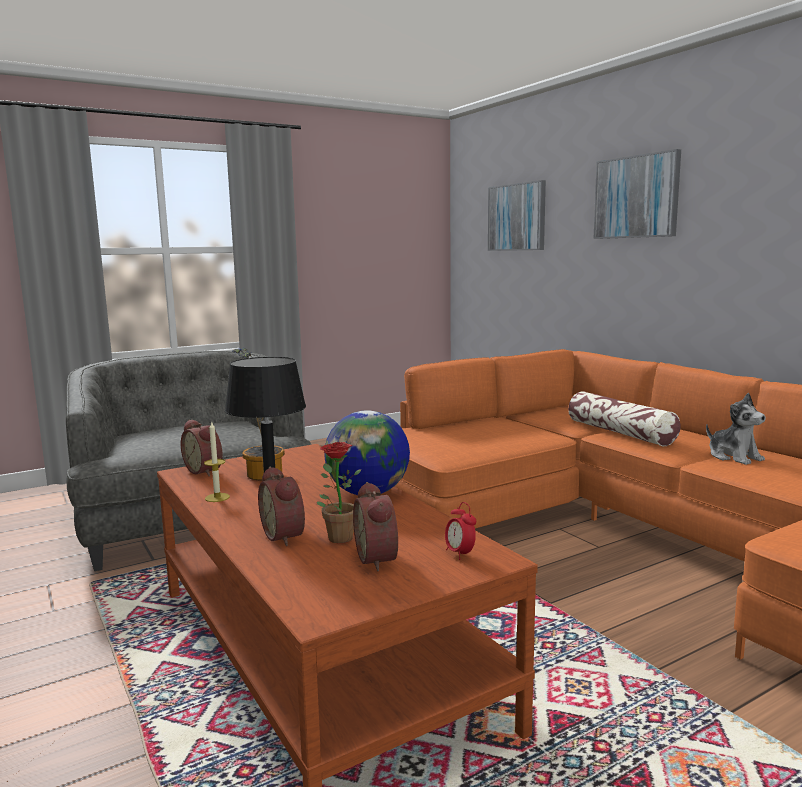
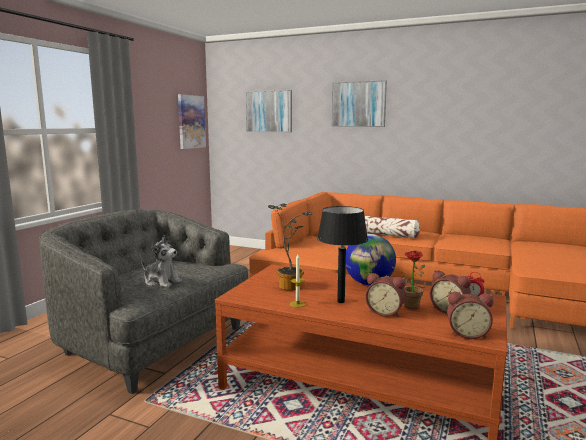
camera: 35 degrees left, 0 degrees up
alarm clock [181,419,223,476] -> alarm clock moved to [447,292,494,339]
plush toy [706,393,766,465] -> plush toy moved to [142,235,182,288]
none -> picture [178,94,206,149]

